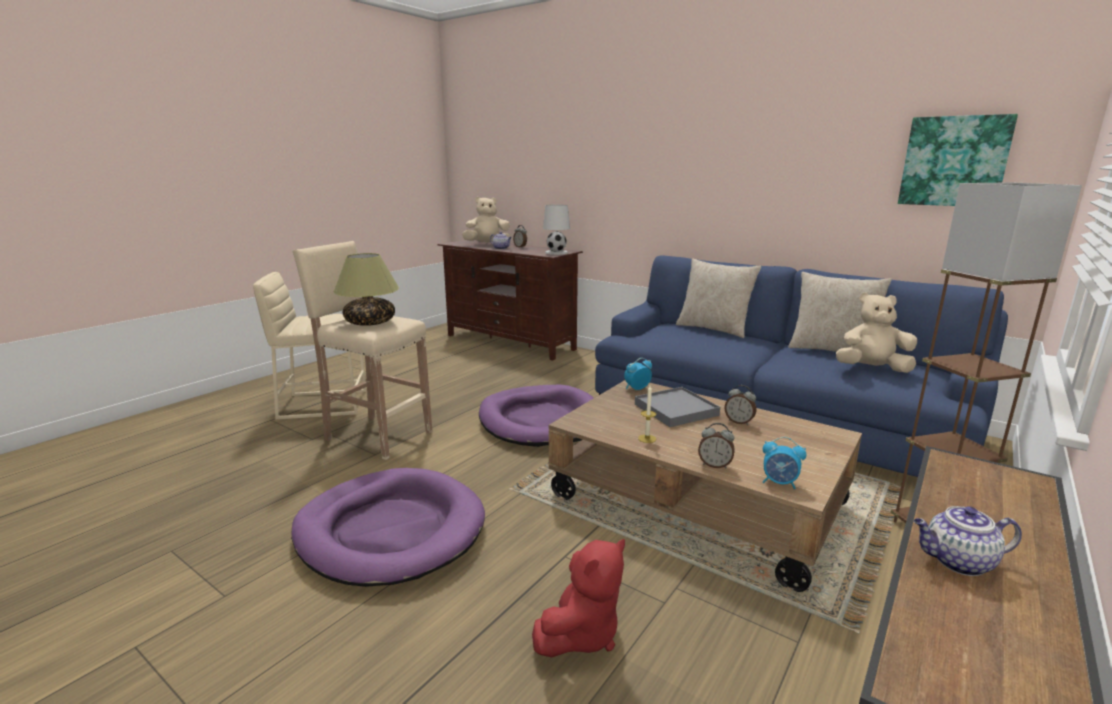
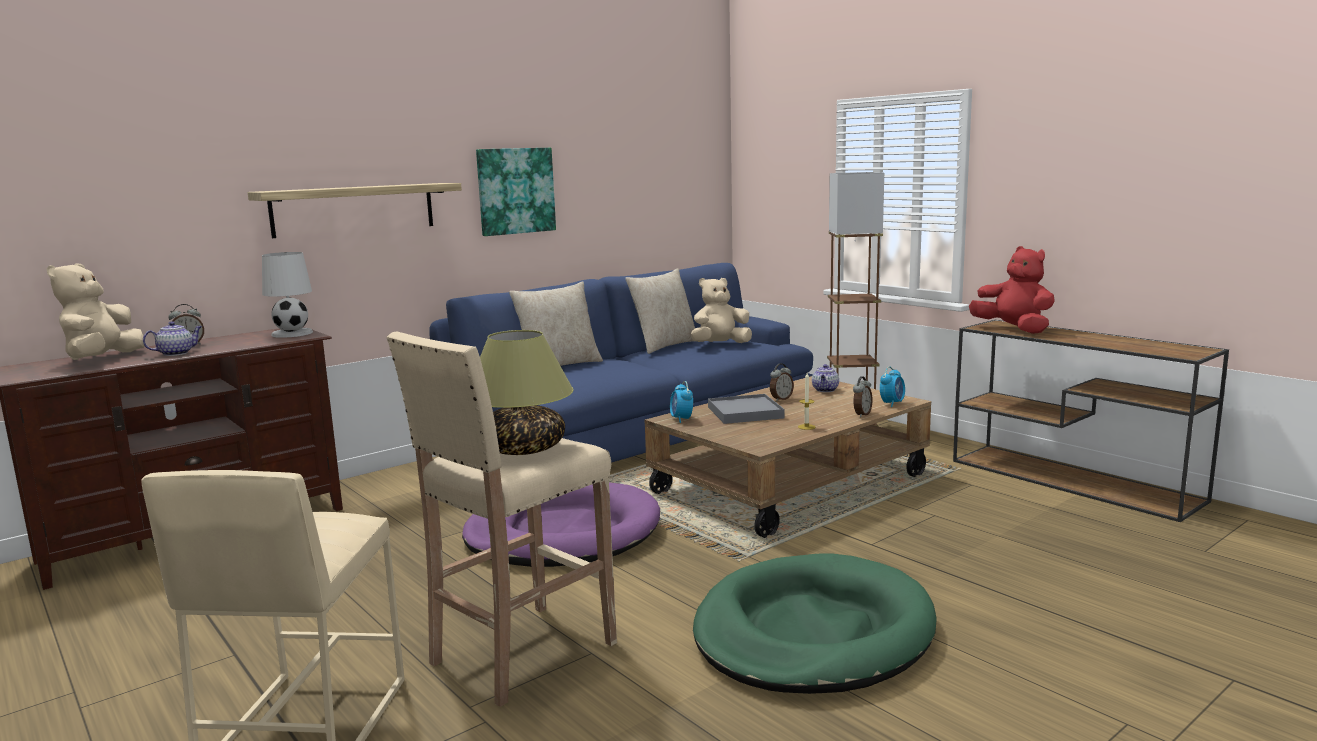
camera: 75 degrees left, 5 degrees down
purple dog bed [291,468,485,587] -> green dog bed [693,553,937,694]
red plush toy [532,539,625,658] -> red plush toy moved to [969,246,1055,334]
beige plush toy [836,292,917,373] -> beige plush toy turned 45 degrees clockwise [691,278,752,343]
picture [898,114,1018,206] -> picture moved to [476,148,556,236]
teapot [914,506,1022,576] -> teapot moved to [812,364,839,392]
none -> shelf [248,183,462,238]

